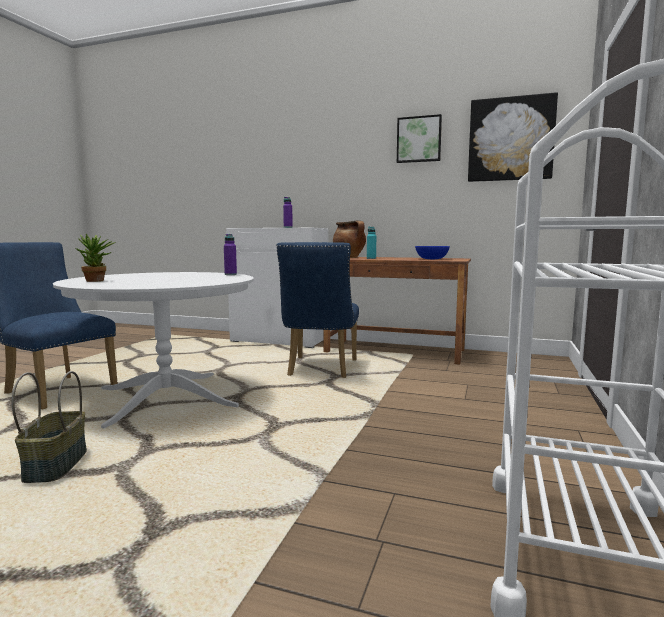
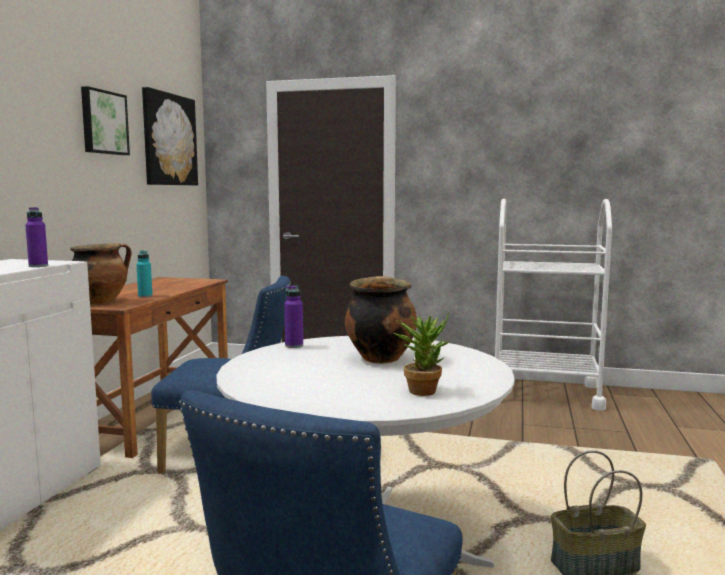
camera: 95 degrees left, 0 degrees up
blue bowl [415,246,450,259] -> none
none -> cooking pot [345,276,417,364]

